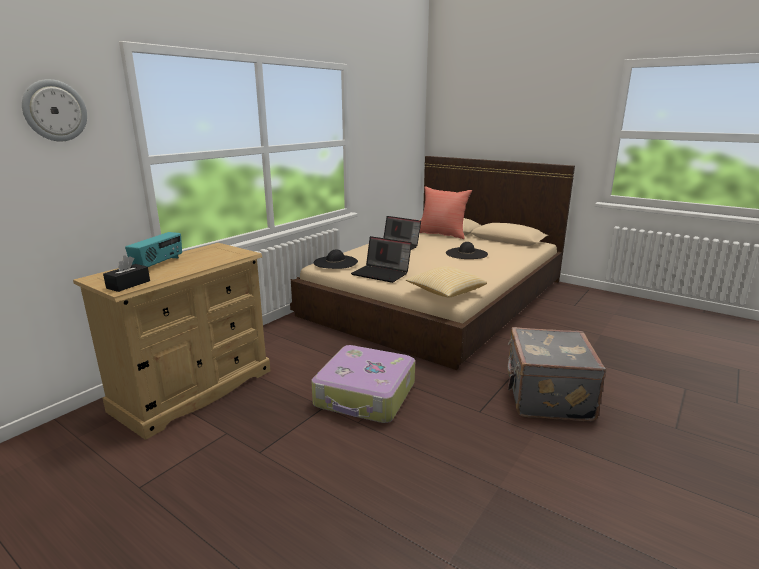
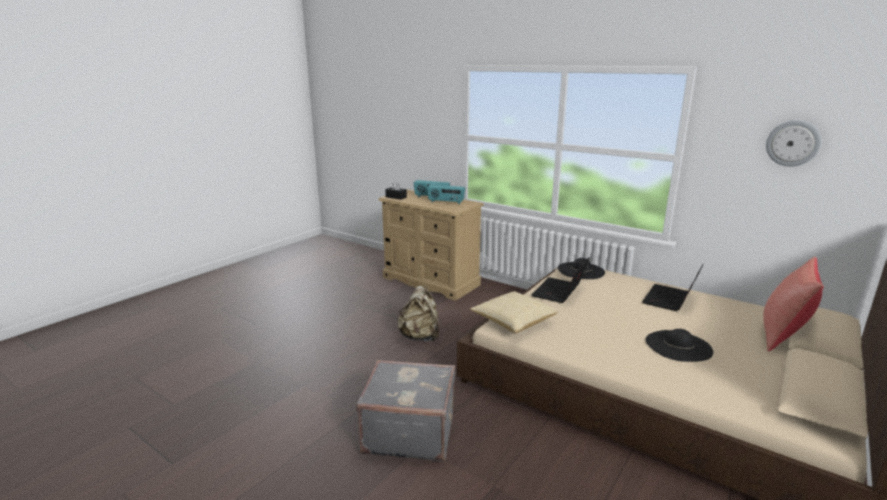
camera: 90 degrees right, 0 degrees up
wall clock [22,79,87,142] -> wall clock moved to [766,120,821,166]
suitcase [311,345,415,423] -> beige backpack [398,286,439,341]
none -> radio [427,185,465,204]

